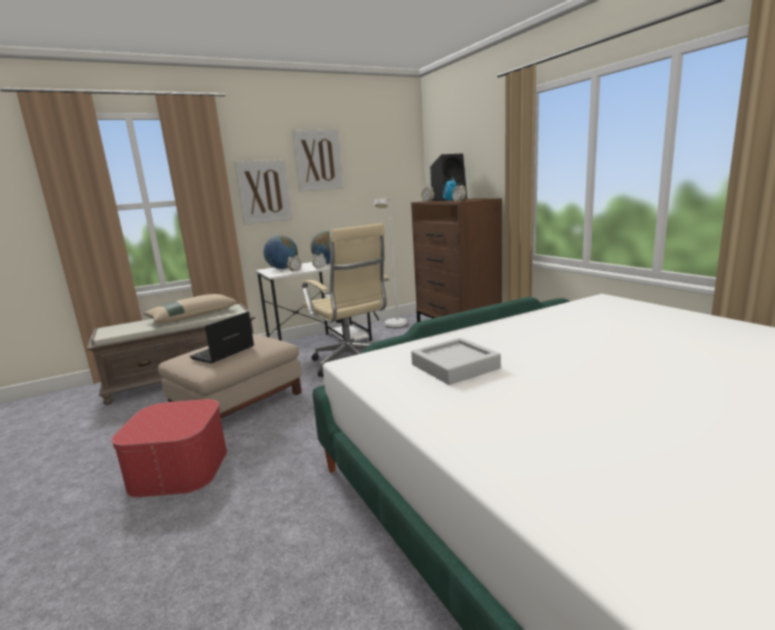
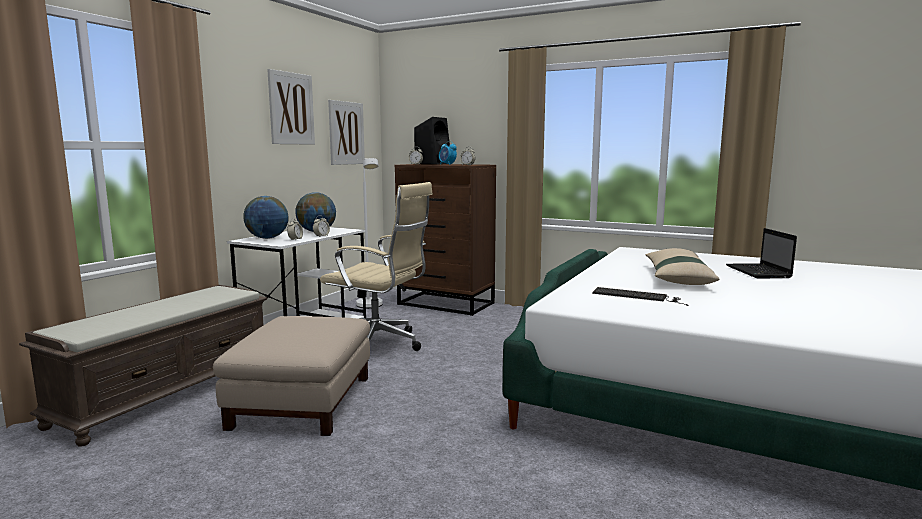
camera: 35 degrees left, 5 degrees down
ottoman [111,399,227,497] -> none
beige pillow [143,294,237,323] -> beige pillow moved to [646,248,720,285]
laptop [189,312,254,364] -> laptop moved to [726,228,797,278]
picture [234,160,292,225] -> picture moved to [328,100,365,165]
grey tray [411,338,501,385] -> keyboard [592,287,689,306]

